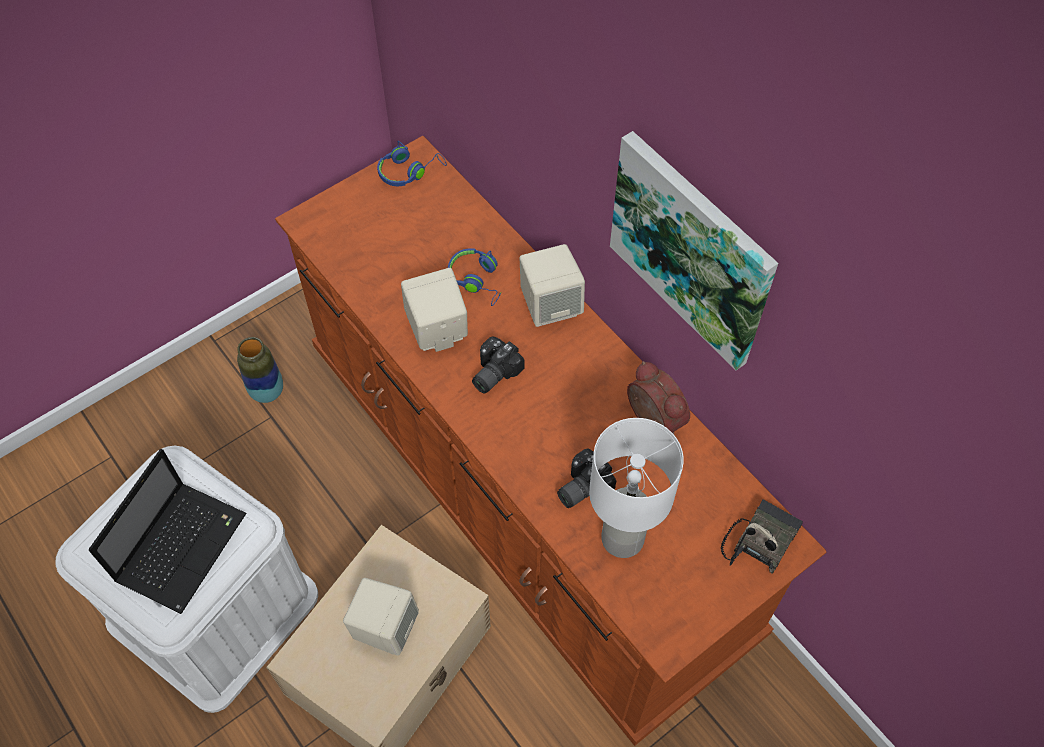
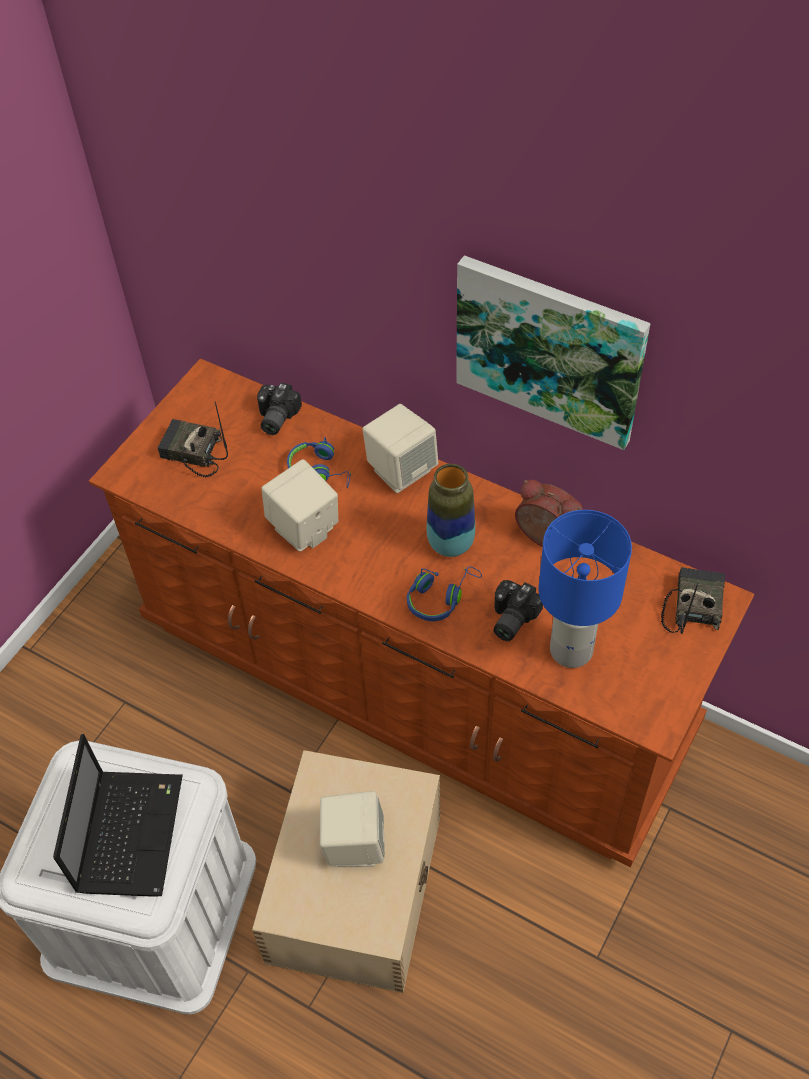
camera: 20 degrees left, 5 degrees down
vase [237,337,283,403] -> vase moved to [427,464,475,557]
blue headphones [377,141,447,186] -> blue headphones moved to [407,566,482,621]
camera [472,337,524,394] -> camera moved to [257,383,302,435]
white table lamp [589,418,684,558] -> blue table lamp [538,510,632,668]
none -> radio [158,402,228,477]

